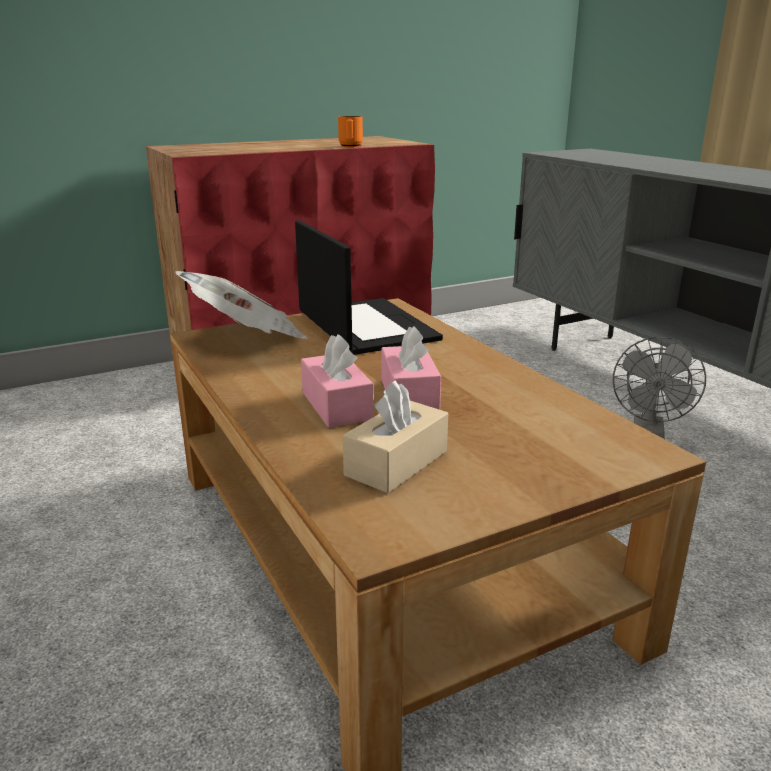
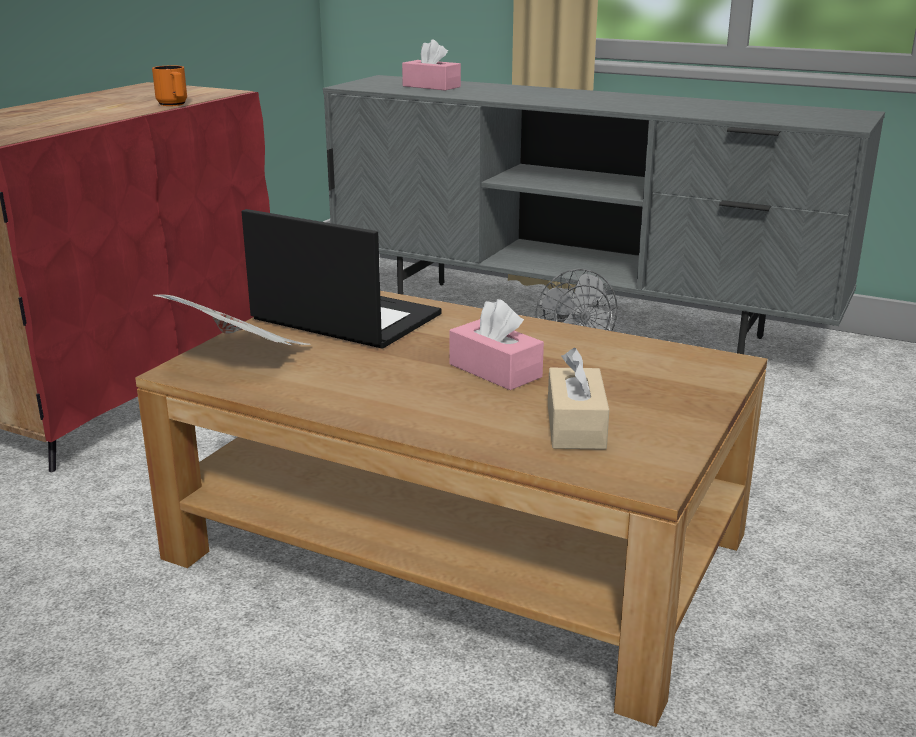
camera: 35 degrees left, 0 degrees up
pink tissue box [301,334,374,428] -> pink tissue box moved to [402,39,461,91]

